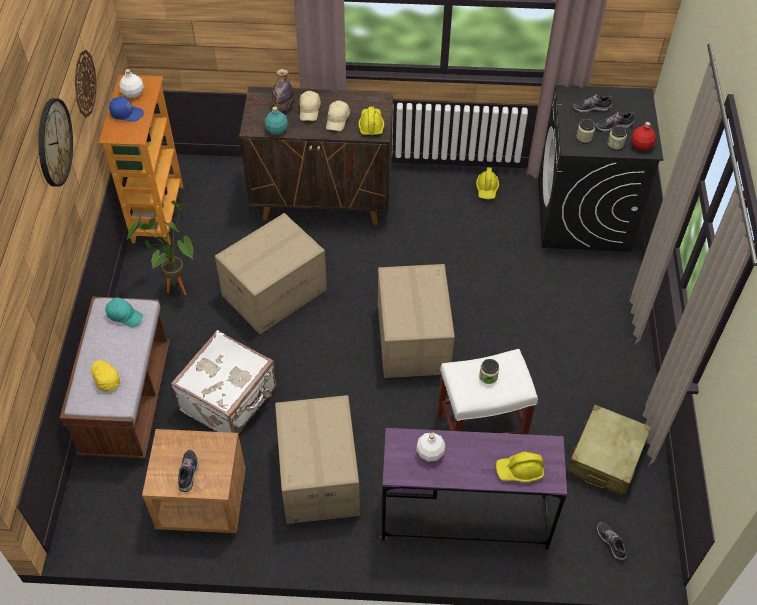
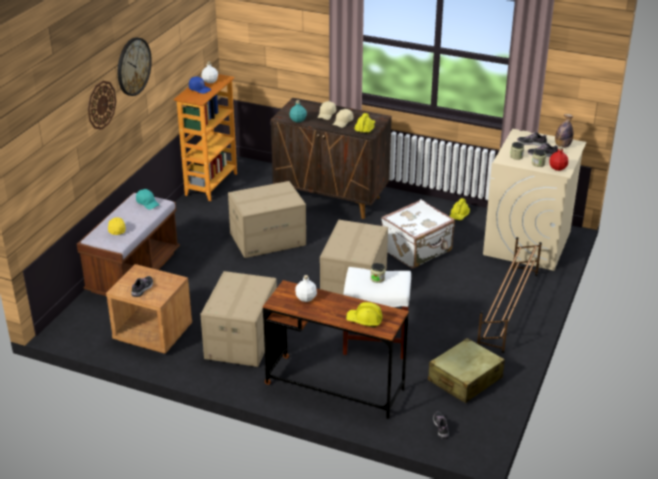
camera: 20 degrees right, 20 degrees down
wall clock [75,50,96,118] -> wall clock moved to [88,81,116,130]
potted plant [126,200,193,295] -> none
white suitcase [171,330,277,435] -> white suitcase moved to [381,199,455,268]
bottle [272,69,294,111] -> bottle moved to [555,114,573,148]
purple desk [379,428,567,550] -> brown desk [263,280,409,419]
black washing machine [538,85,663,252] -> beige washing machine [483,129,586,271]
none -> brown shoe rack [477,237,542,353]

